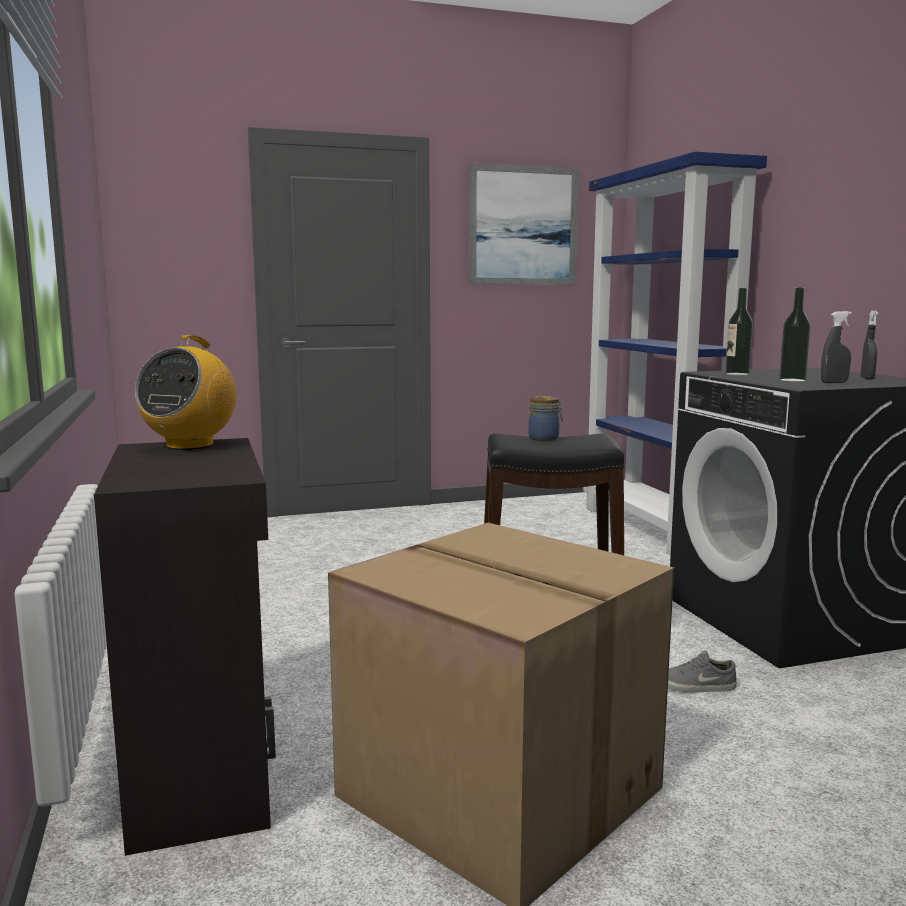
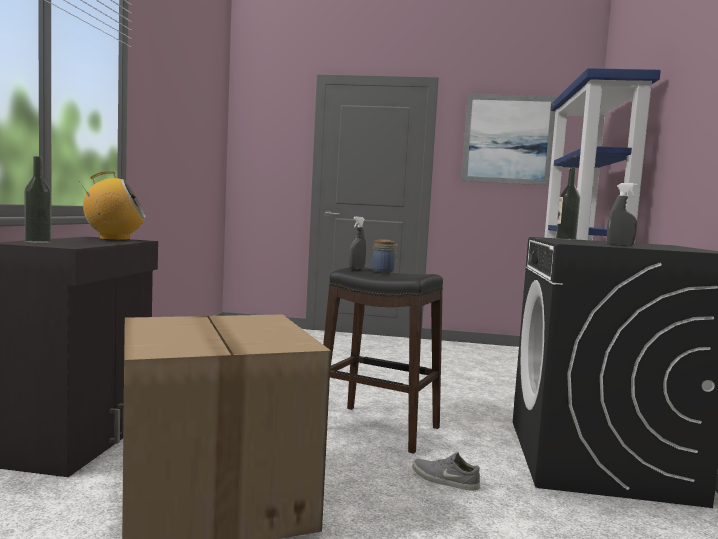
camera: 25 degrees right, 5 degrees down
radio [135,335,236,450] -> radio turned 150 degrees counterclockwise [79,171,146,241]
bottle [779,288,810,382] -> bottle moved to [24,156,51,243]
grey spray bottle [861,311,878,380] -> grey spray bottle moved to [349,216,366,269]

